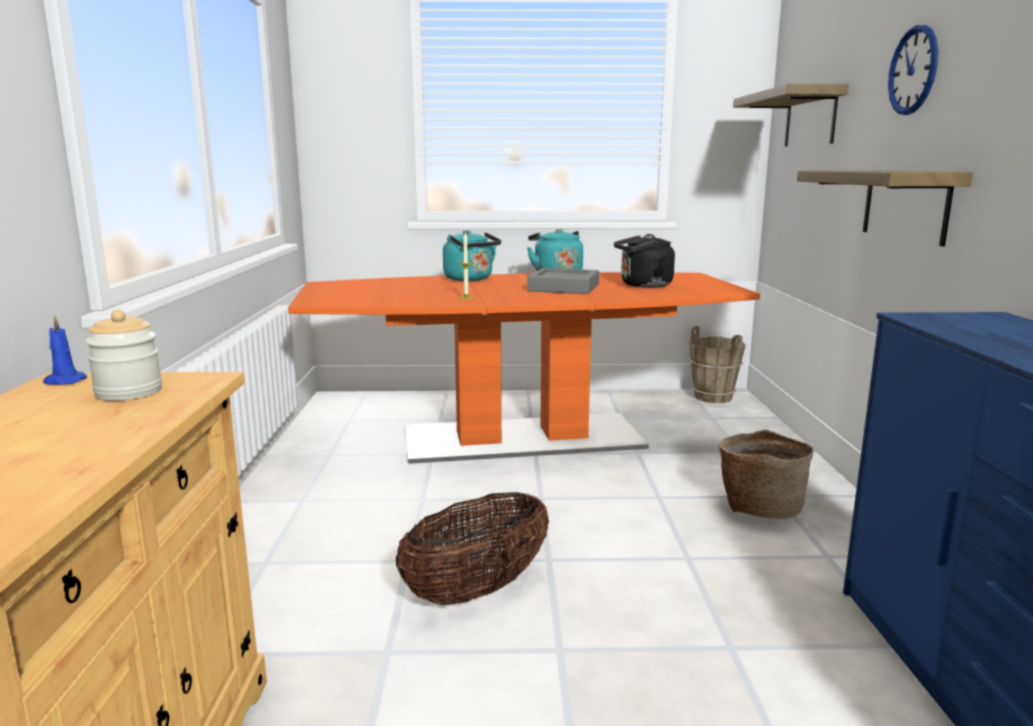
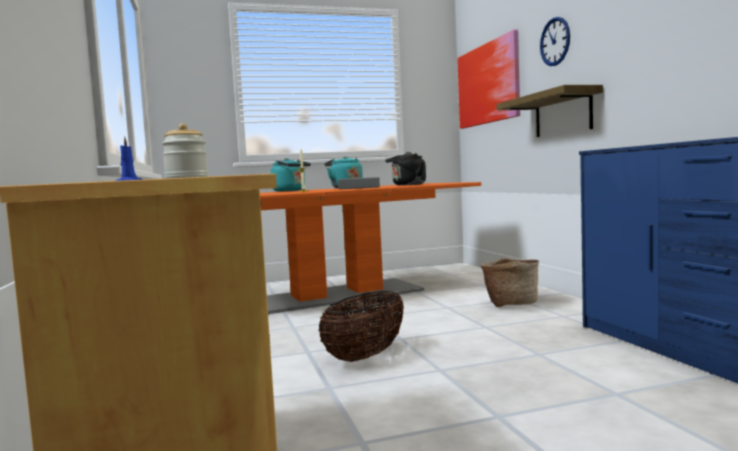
camera: 15 degrees left, 10 degrees down
brown bucket [689,326,746,403] -> none
shelf [733,84,849,147] -> picture [457,29,520,129]

